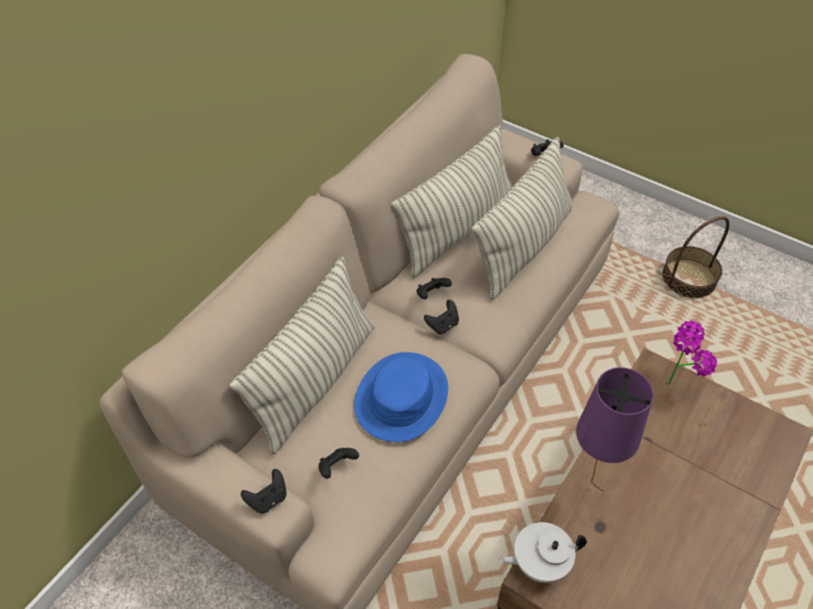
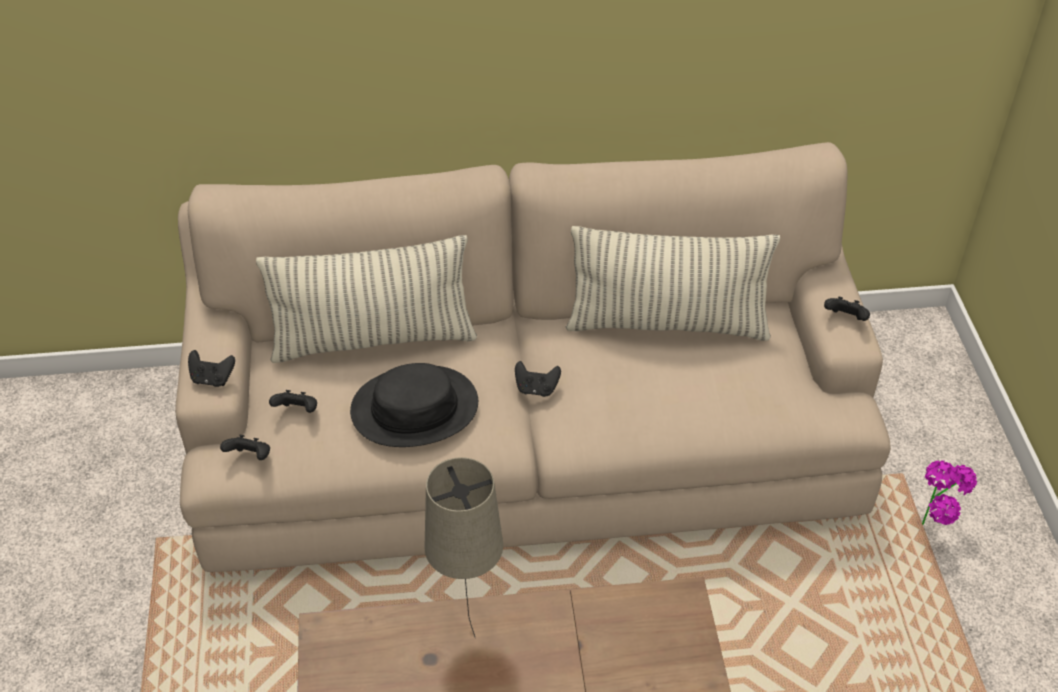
camera: 50 degrees right, 5 degrees down
blue hat [354,352,448,442] -> black hat [350,363,478,447]
black game controller [417,278,452,299] -> black game controller moved to [220,435,270,460]
pillow [472,137,573,300] -> none
white teapot [499,522,587,583] -> none
purple table lamp [576,367,653,491] -> beige table lamp [424,457,503,637]
basket [662,216,729,298] -> none
potted plant [669,320,717,383] -> potted plant moved to [922,461,977,525]

